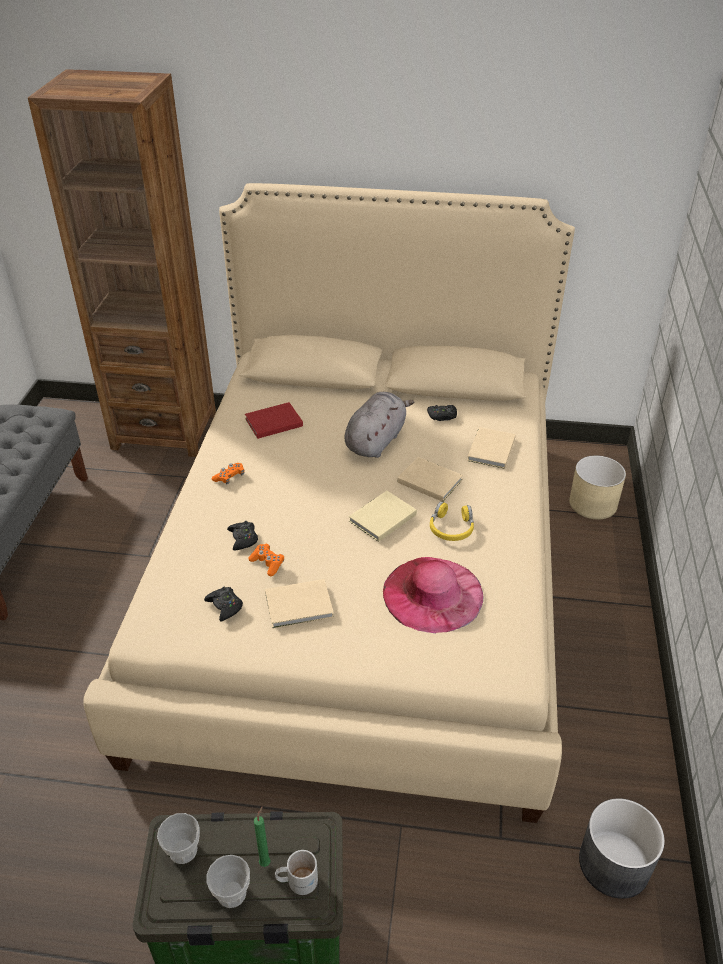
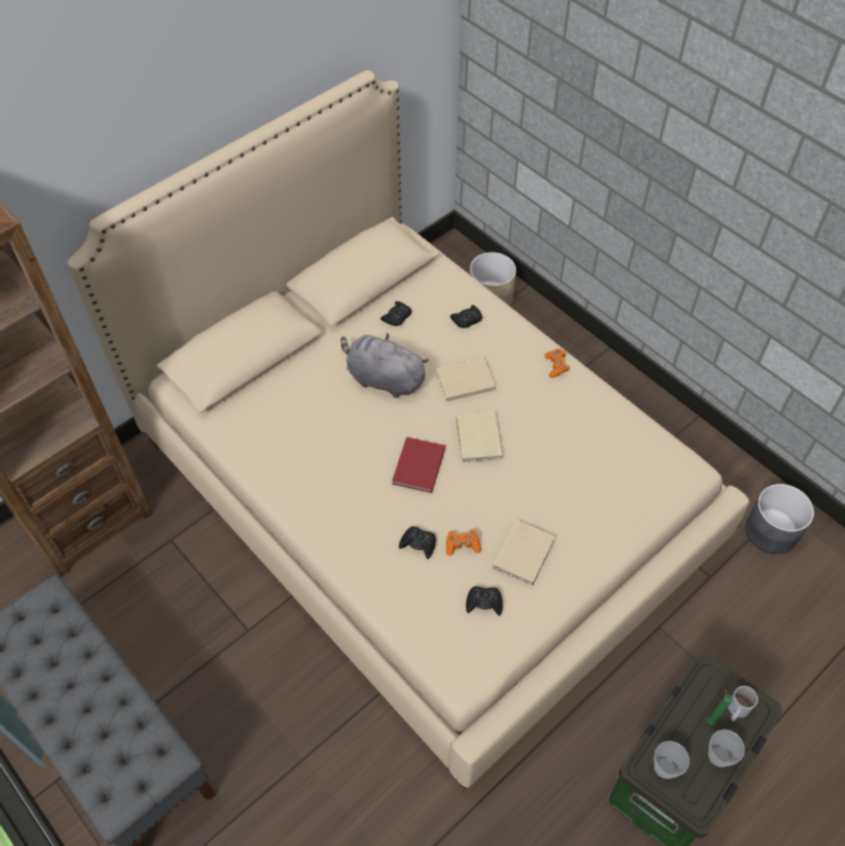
camera: 50 degrees left, 15 degrees up
orange game controller [212,463,244,484] -> orange game controller moved to [545,349,569,378]
red book [245,402,303,439] -> red book moved to [392,437,445,493]
grey plush toy [344,392,414,458] -> grey plush toy turned 45 degrees counterclockwise [341,332,429,398]
pink hat [383,557,483,633] -> none
yellow headphones [430,501,474,541] -> none
beige book [467,427,516,469] -> black game controller [450,305,482,328]

